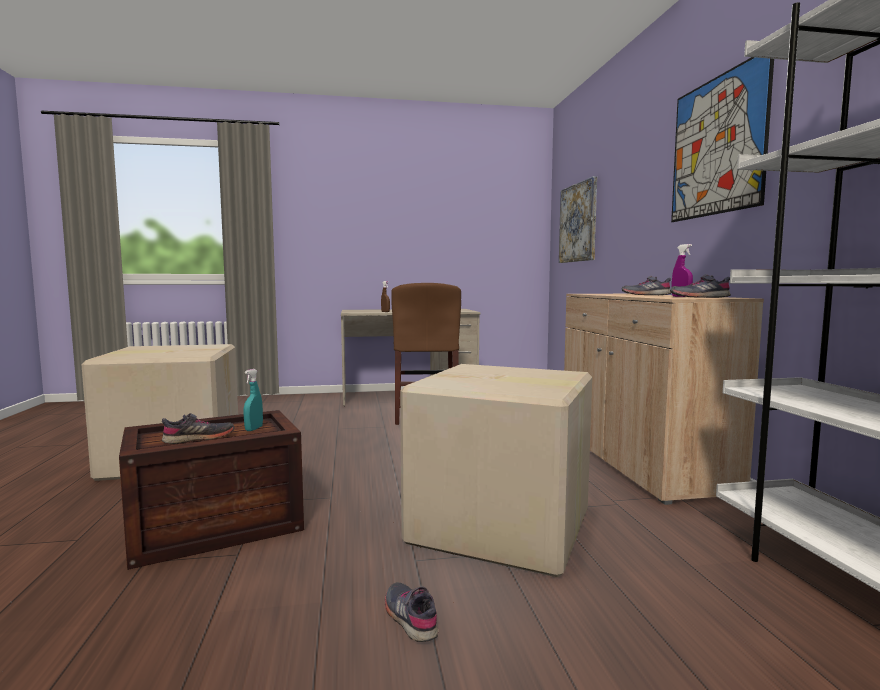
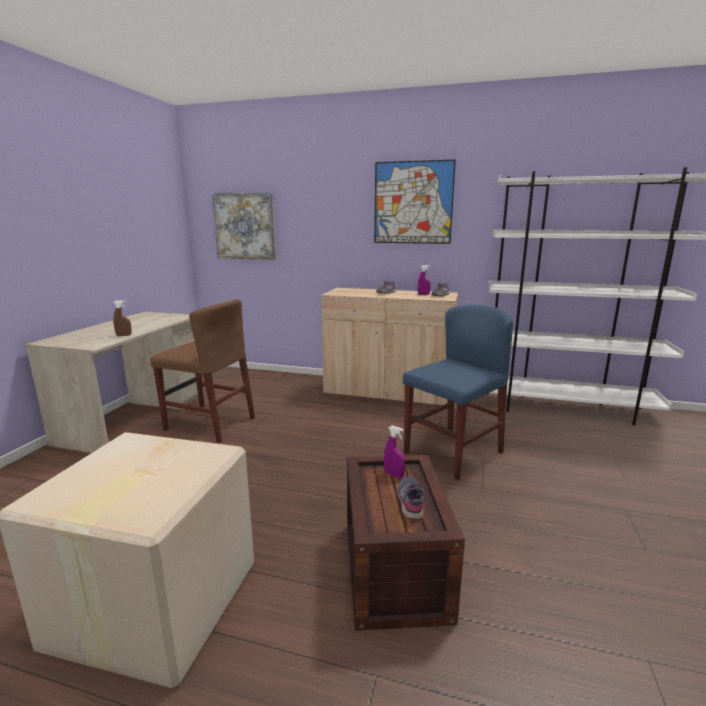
camera: 65 degrees left, 10 degrees up
turquoise spray bottle [244,369,263,431] -> purple spray bottle [384,425,405,478]
grey shoe [384,582,438,642] -> none
cardboard box [400,364,592,577] -> blue chair [403,305,513,481]

